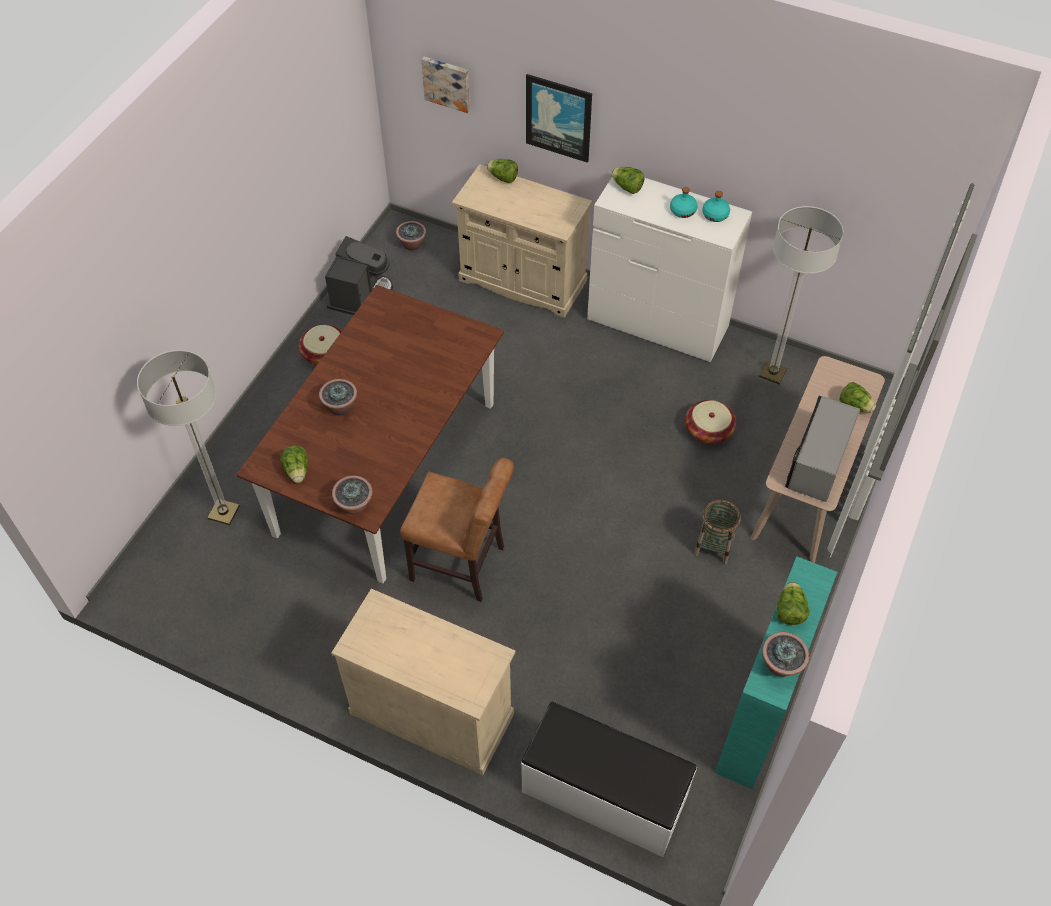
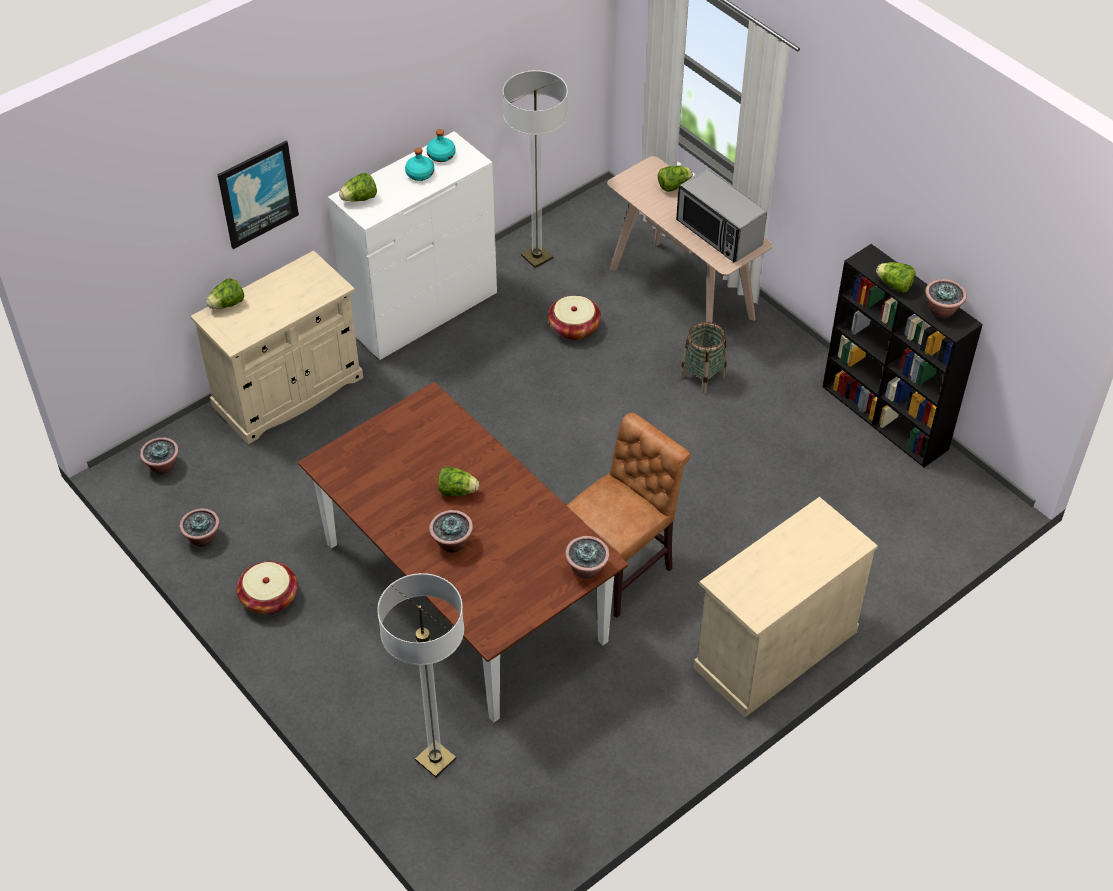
camera: 65 degrees left, 5 degrees down
lettuce [280,446,308,483] -> lettuce moved to [438,466,479,496]
coffee machine [325,236,393,315] -> potted plant [179,508,220,547]
picture [421,57,470,113] -> none
white bench [521,702,697,857] -> none
turquoise bookcase [715,556,837,789] -> black bookcase [823,244,983,467]

